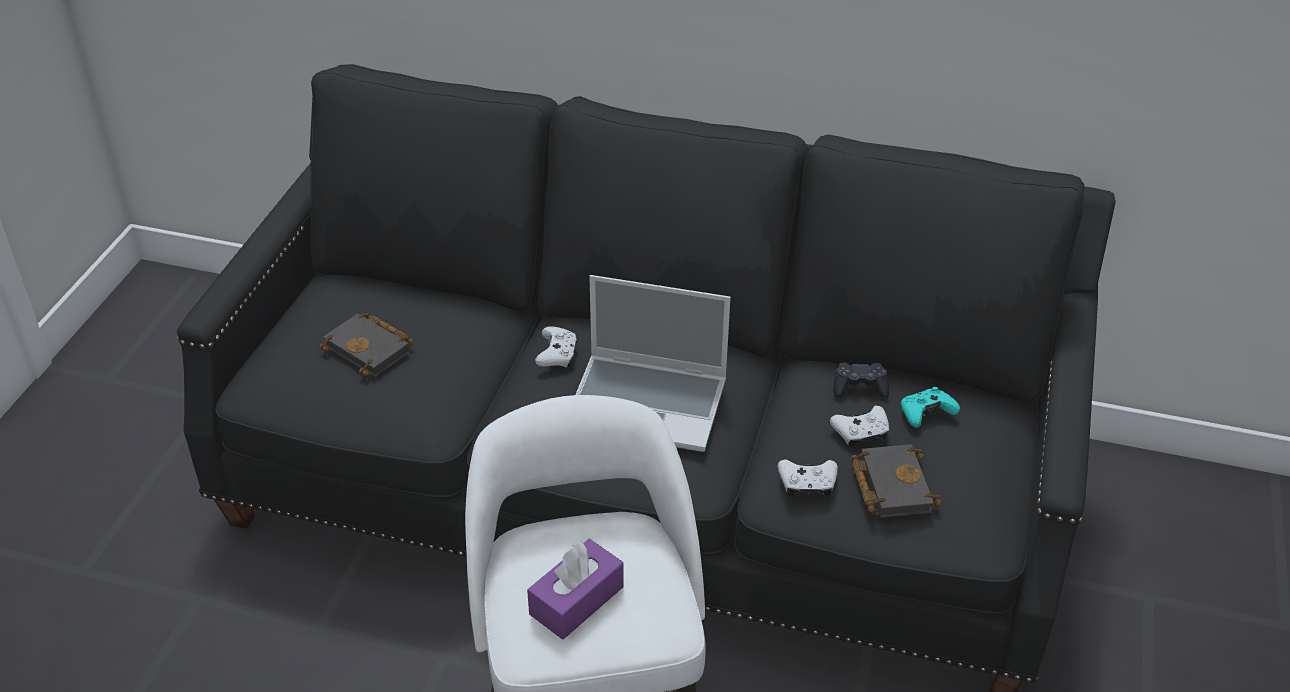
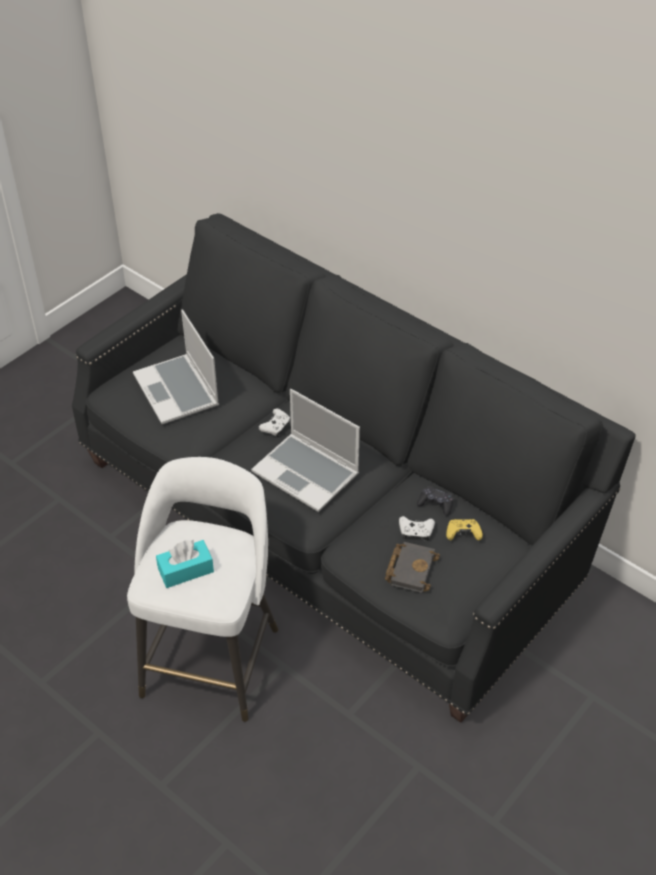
camera: 25 degrees right, 5 degrees up
black book [319,313,414,378] -> laptop [133,310,219,424]
purple tissue box [527,539,624,639] -> turquoise tissue box [156,539,214,588]
white game controller [778,460,838,497] -> none
turquoise game controller [901,387,960,428] -> yellow game controller [446,519,483,540]

